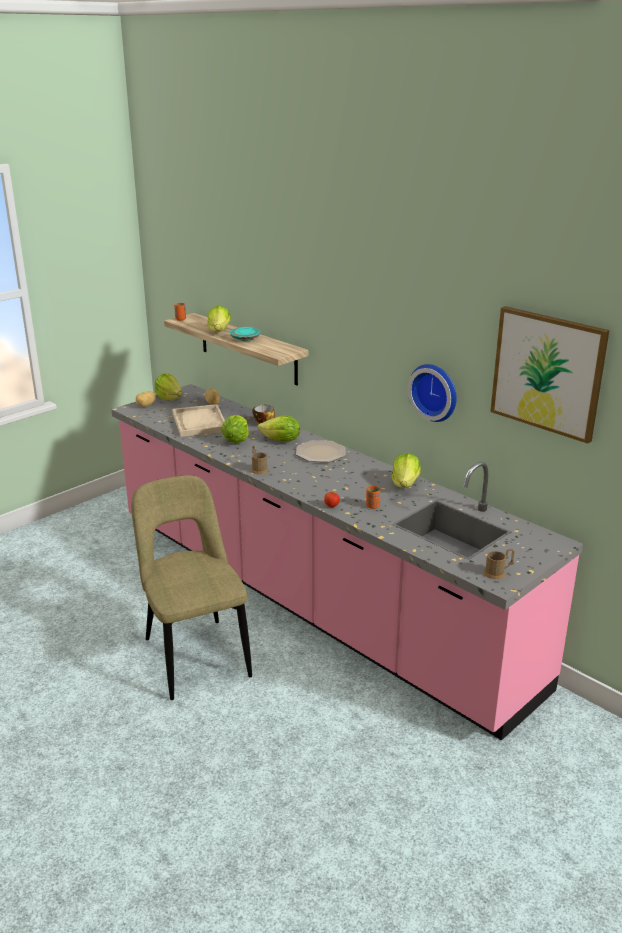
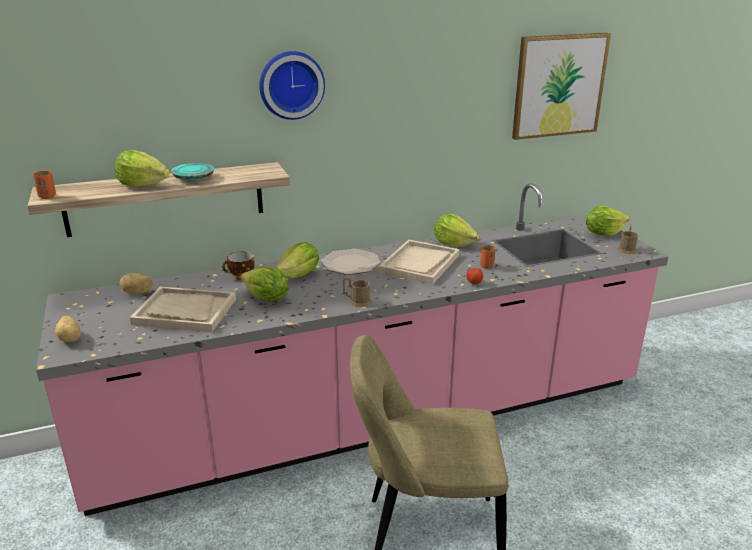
camera: 65 degrees left, 0 degrees up
lettuce [155,373,182,401] -> lettuce moved to [586,206,629,236]
wall clock [408,364,457,422] -> wall clock moved to [259,51,325,120]
none -> beige tray [379,240,459,284]

